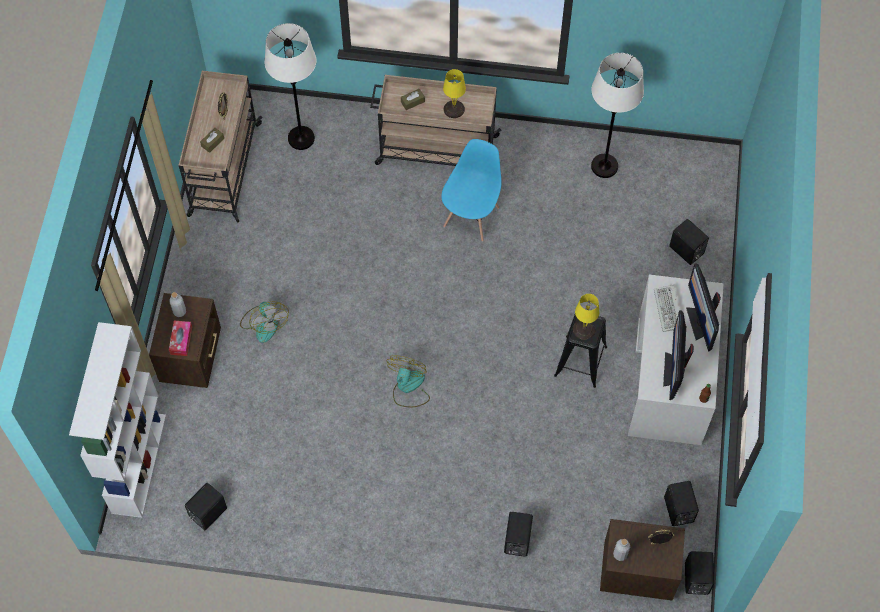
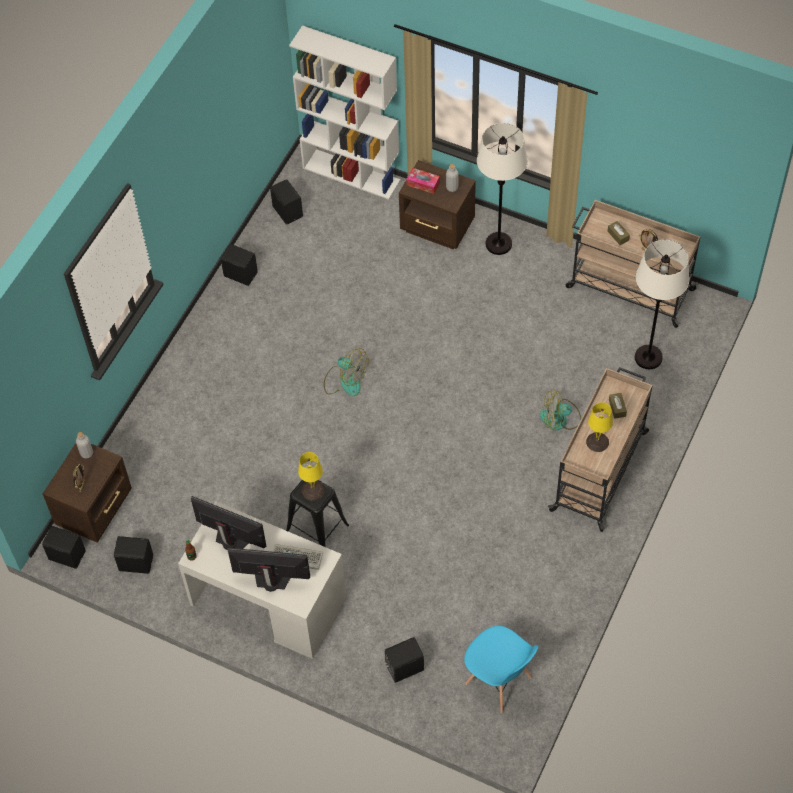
camera: 110 degrees right, 5 degrees down
fan [240,302,289,343] -> fan moved to [540,389,581,430]
blue chair [441,139,501,242] -> blue chair moved to [464,626,538,713]
black speaker [504,512,533,557] -> black speaker moved to [221,244,258,286]
white floor lamp [591,53,644,178] -> white floor lamp moved to [477,123,528,255]

